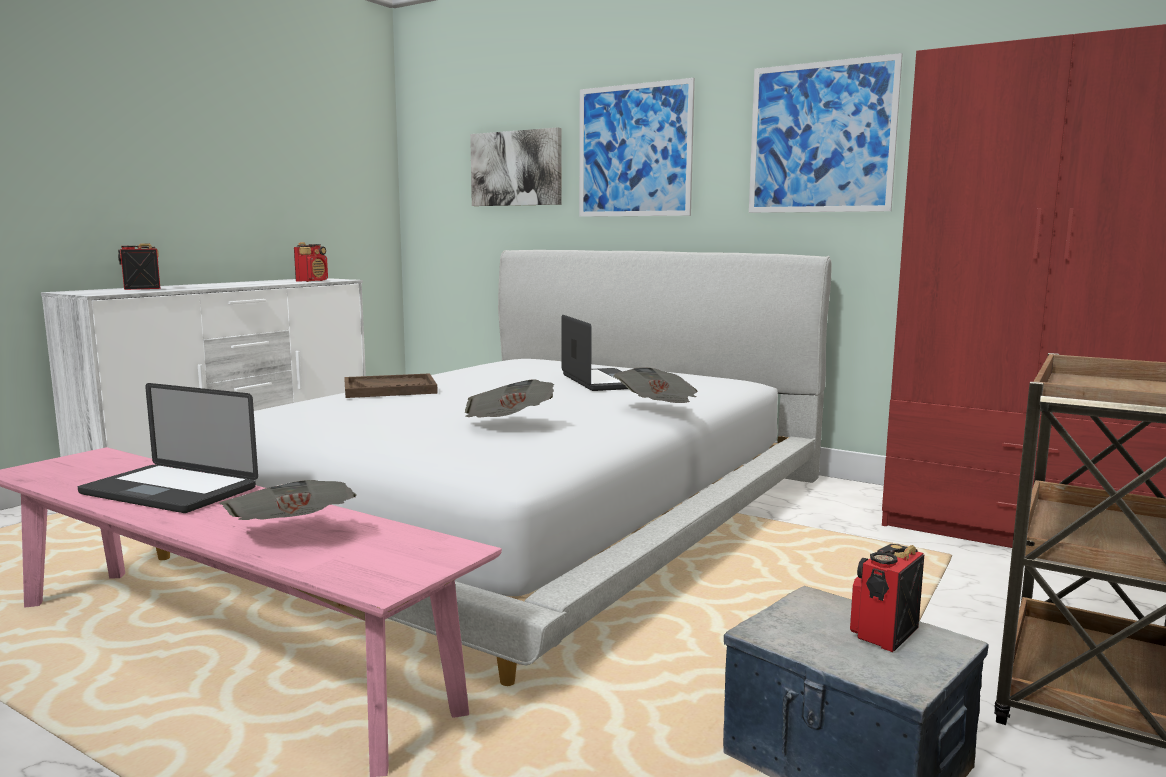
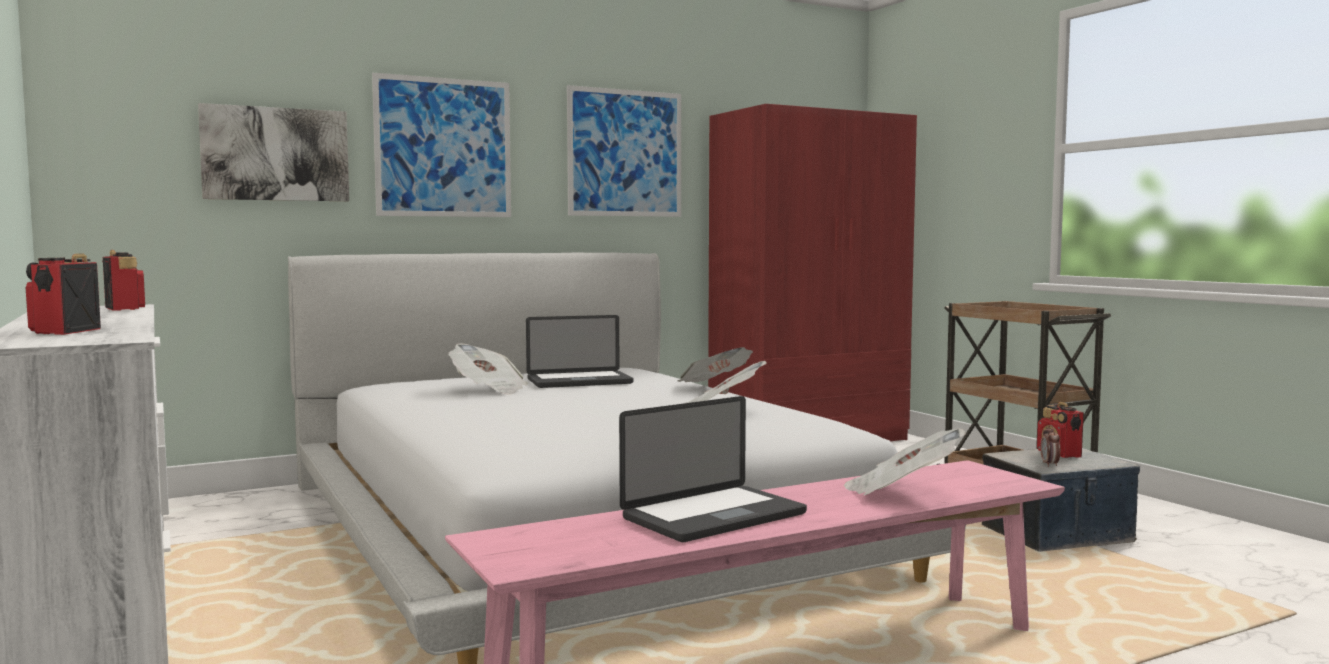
camera: 60 degrees left, 5 degrees down
brown tray [344,373,438,398] -> none
laptop [561,315,628,391] -> laptop turned 150 degrees clockwise [526,315,634,388]
none -> newspaper [449,343,528,395]
none -> alarm clock [1041,425,1060,467]

